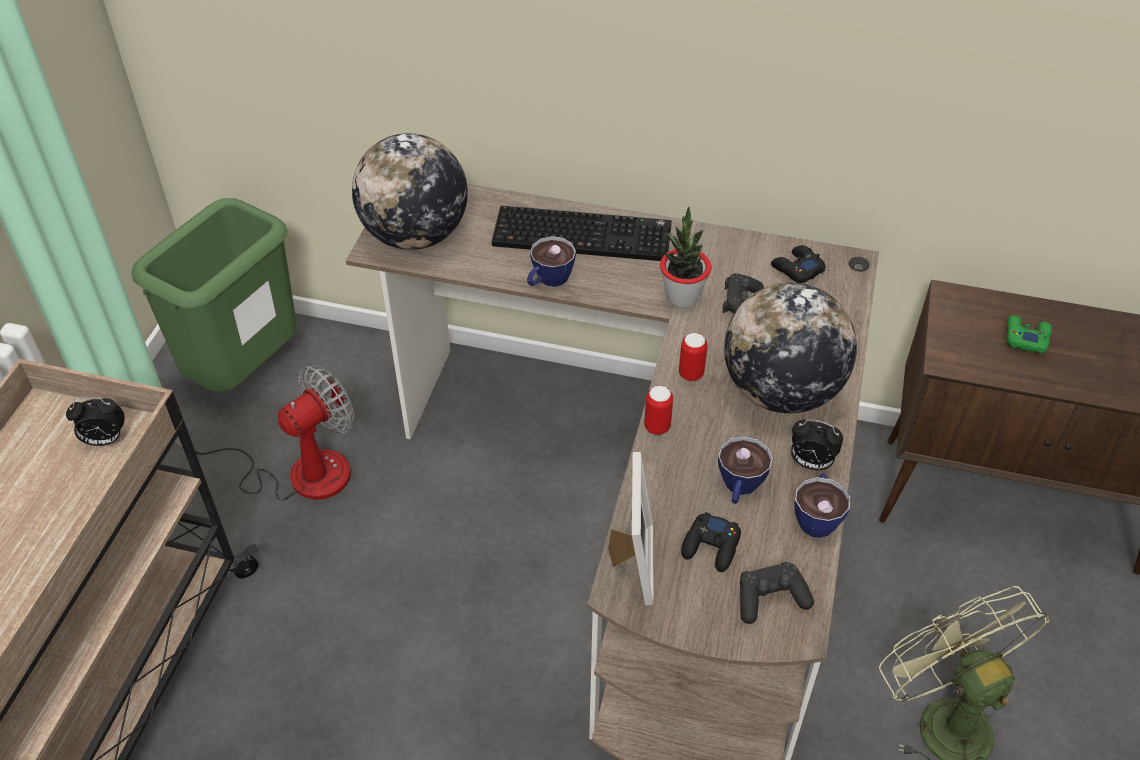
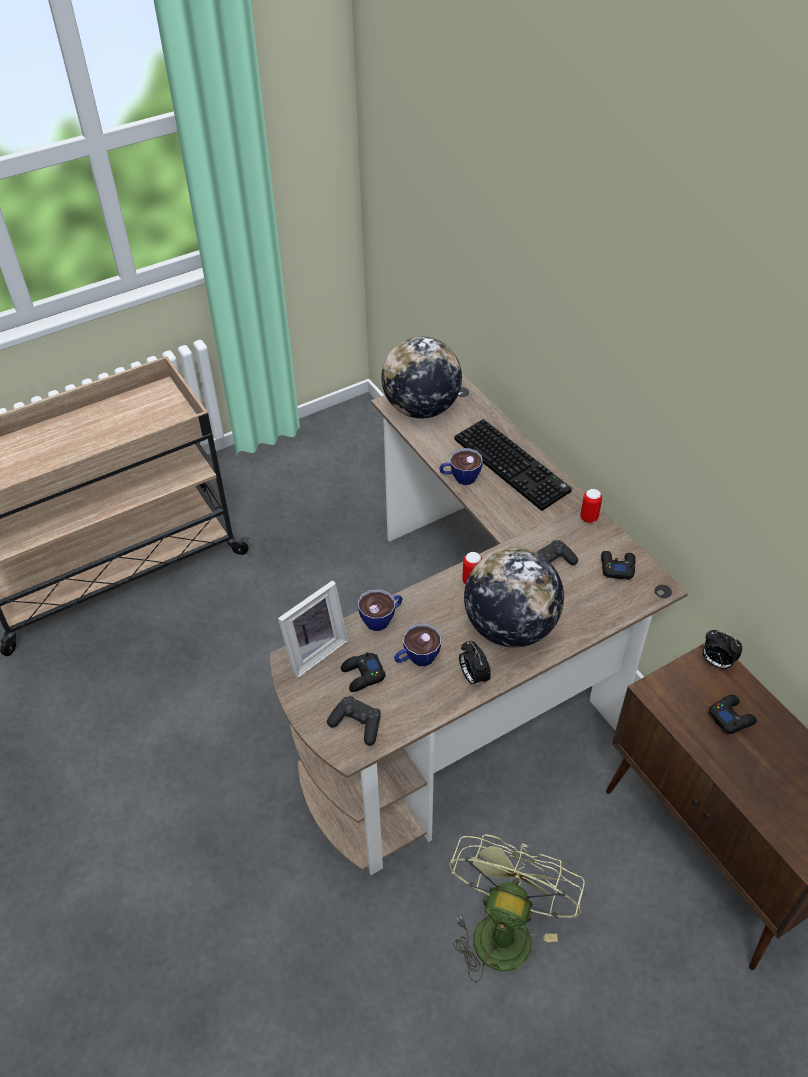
camera: 45 degrees right, 0 degrees up
alarm clock [66,397,125,446] -> alarm clock moved to [702,630,742,669]
green trash can [132,198,297,392] -> none
fan [175,365,354,501] -> none
can [644,386,673,435] -> can moved to [580,489,602,523]
potted plant [660,207,712,308] -> none
cup [794,473,851,538] -> cup moved to [358,589,402,631]
green game controller [1007,315,1052,353] -> black game controller [708,695,757,734]

